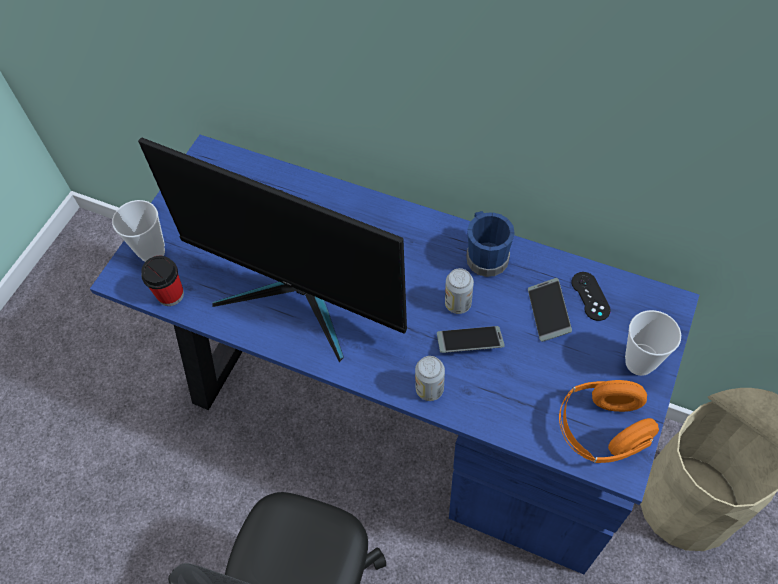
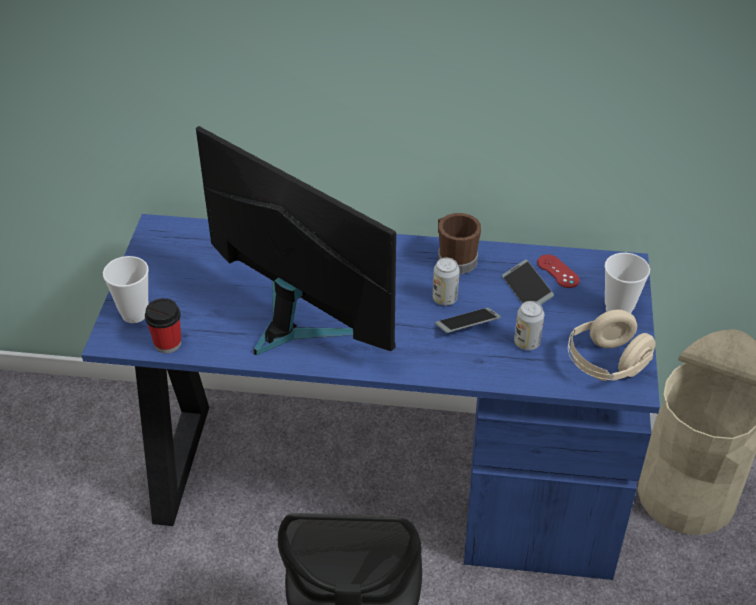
camera: 20 degrees left, 15 degrees down
monitor [138,138,407,362] -> monitor turned 150 degrees counterclockwise [196,126,396,355]
can [415,356,445,401] -> can moved to [514,301,544,350]
blue mug [466,211,515,277] -> brown mug [438,213,481,274]
orange headphones [559,380,659,463] -> beige headphones [568,310,656,381]
black game controller [571,272,611,321] -> red game controller [537,255,580,288]

